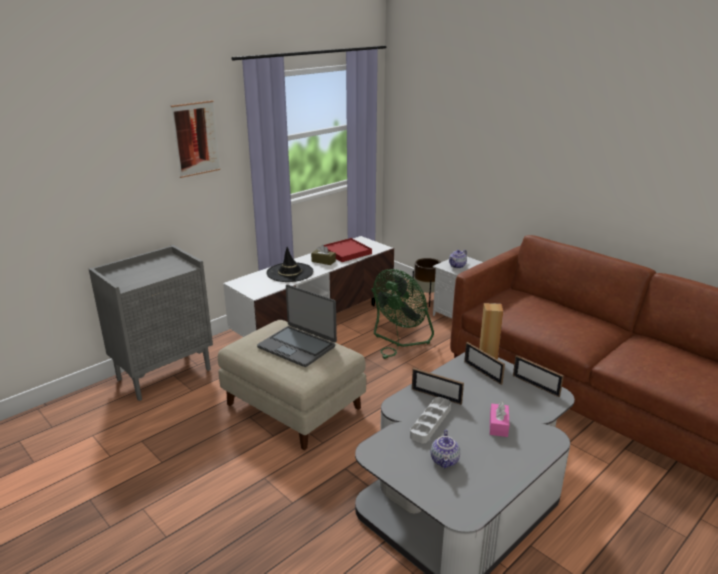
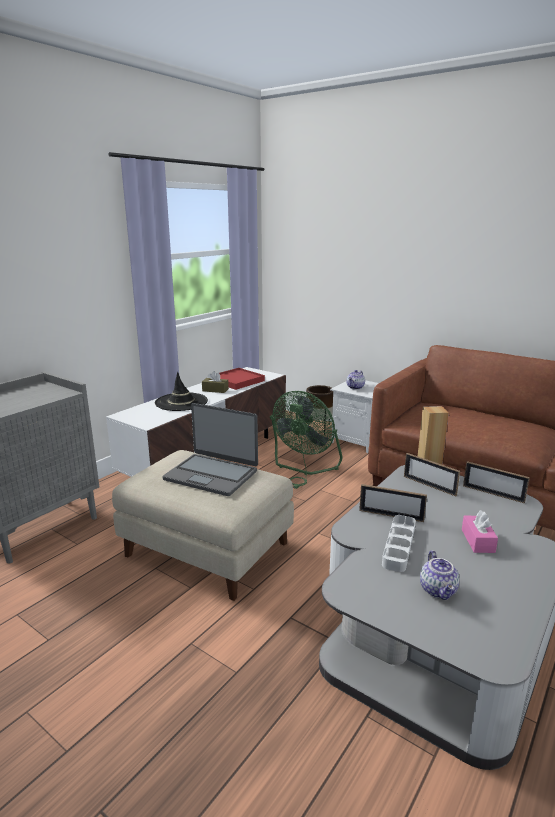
camera: 10 degrees left, 5 degrees down
picture [171,100,220,178] -> none

